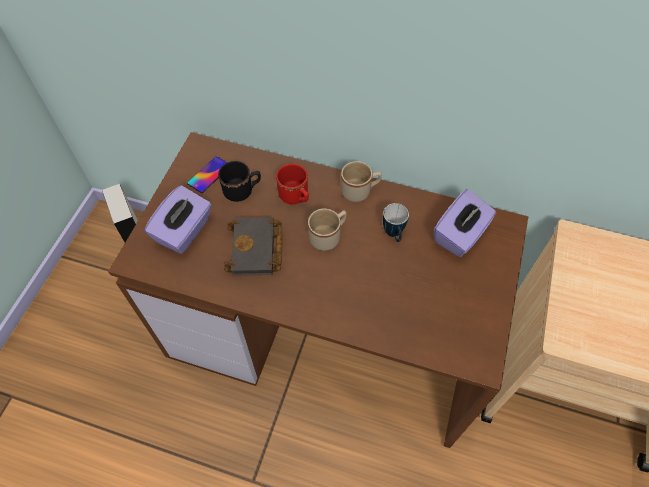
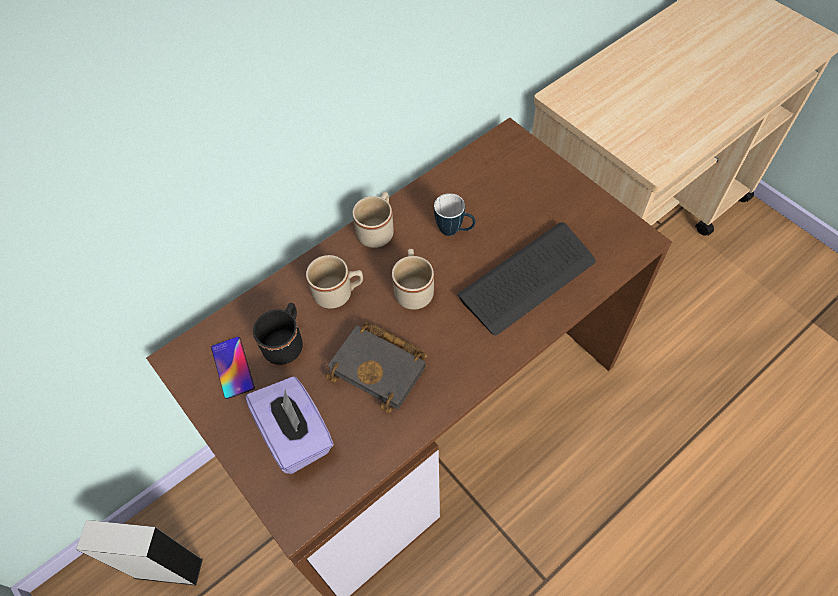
camera: 55 degrees left, 0 degrees up
red mug [276,164,309,204] -> beige mug [306,255,363,309]
purple tissue box [434,189,496,257] -> none
none -> keyboard [457,222,596,336]

